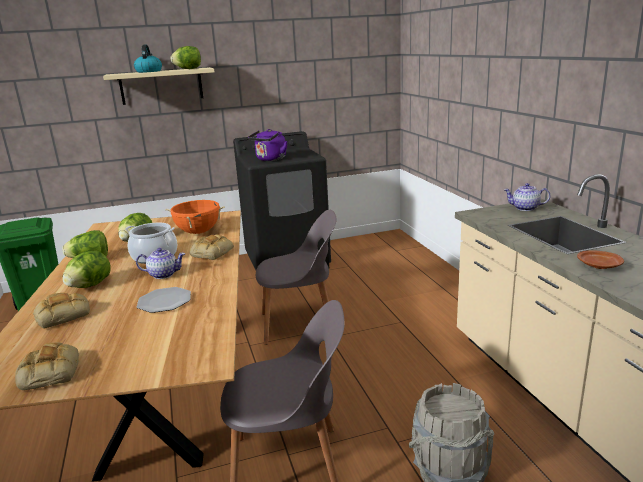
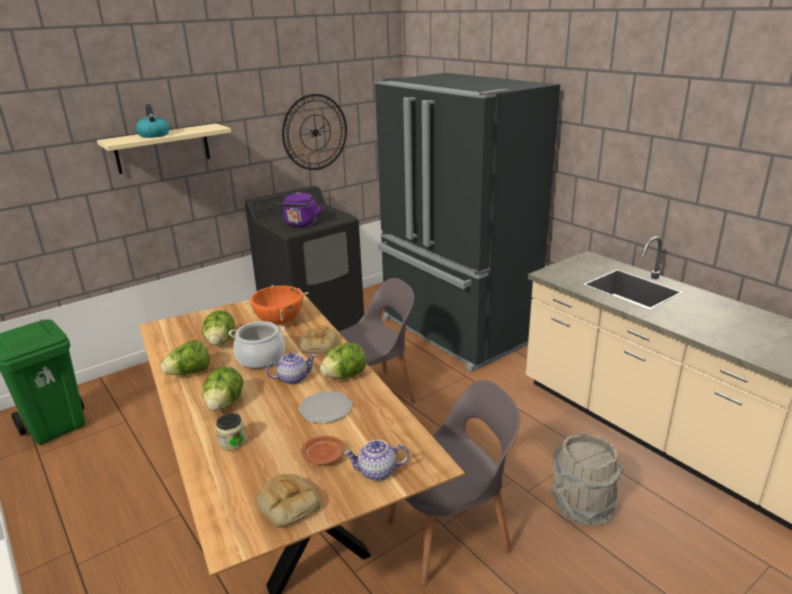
camera: 20 degrees left, 5 degrees up
bread [33,293,90,329] -> jar [216,413,246,450]
lettuce [170,46,201,69] -> lettuce moved to [320,342,367,379]
teapot [504,183,550,211] -> teapot moved to [344,440,409,481]
brown plate [577,250,624,269] -> brown plate moved to [301,436,344,465]
none -> wall clock [282,94,347,170]
none -> black fridge [374,73,560,372]

